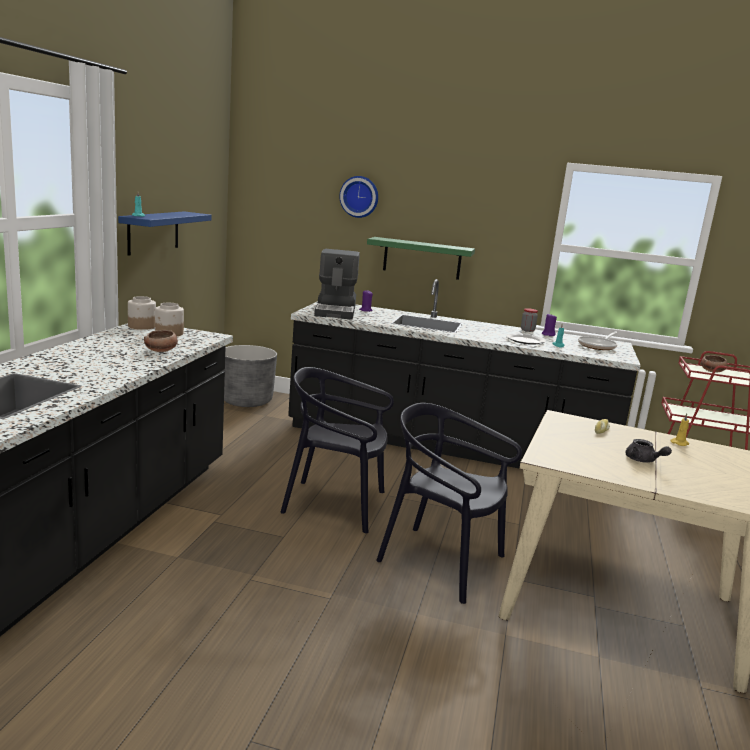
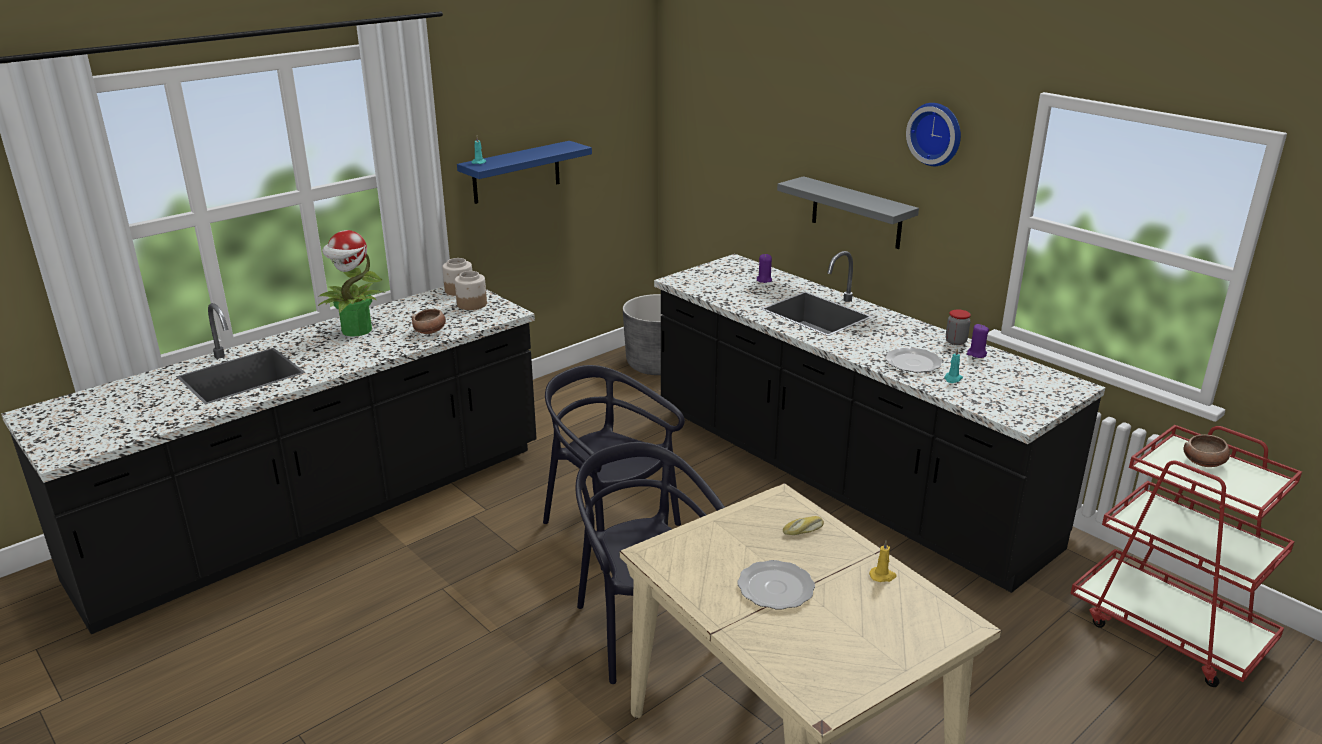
camera: 35 degrees right, 10 degrees up
coffee machine [314,249,360,320] -> none
wall clock [339,176,378,218] -> wall clock moved to [906,103,961,166]
green shelf [367,237,475,280] -> grey shelf [777,176,919,249]
frying pan [578,332,618,350] -> none
grey teapot [626,439,672,463] -> plate [737,560,815,610]
none -> potted plant [318,230,385,337]

